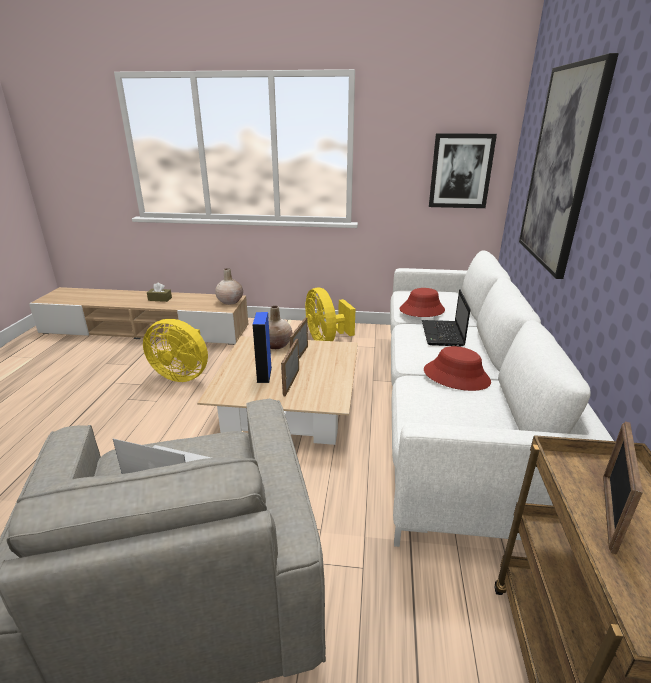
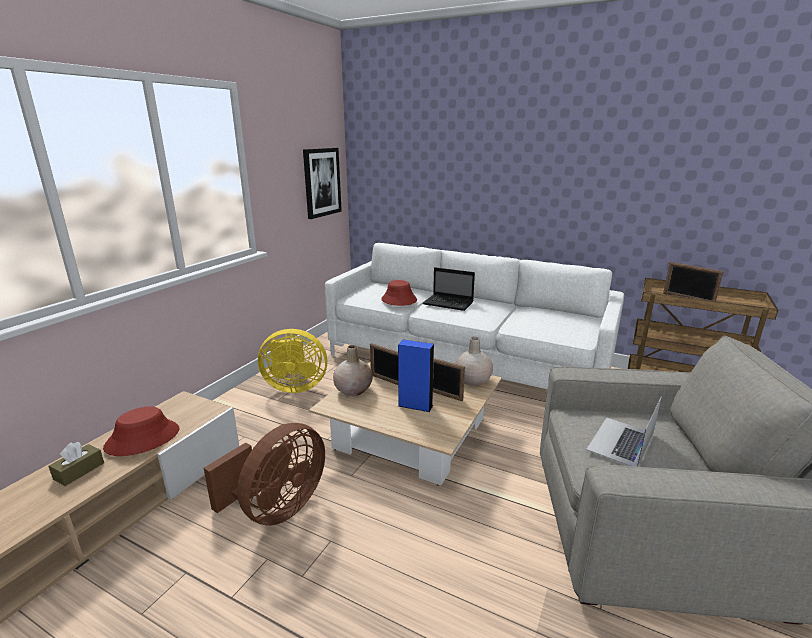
camera: 70 degrees left, 5 degrees down
yellow fan [143,319,208,382] -> brown fan [204,423,325,526]
beige vase [215,268,243,305] -> beige vase moved to [455,337,493,386]
red hat [424,346,491,391] -> red hat moved to [103,407,179,456]
picture [519,53,619,279] -> none

